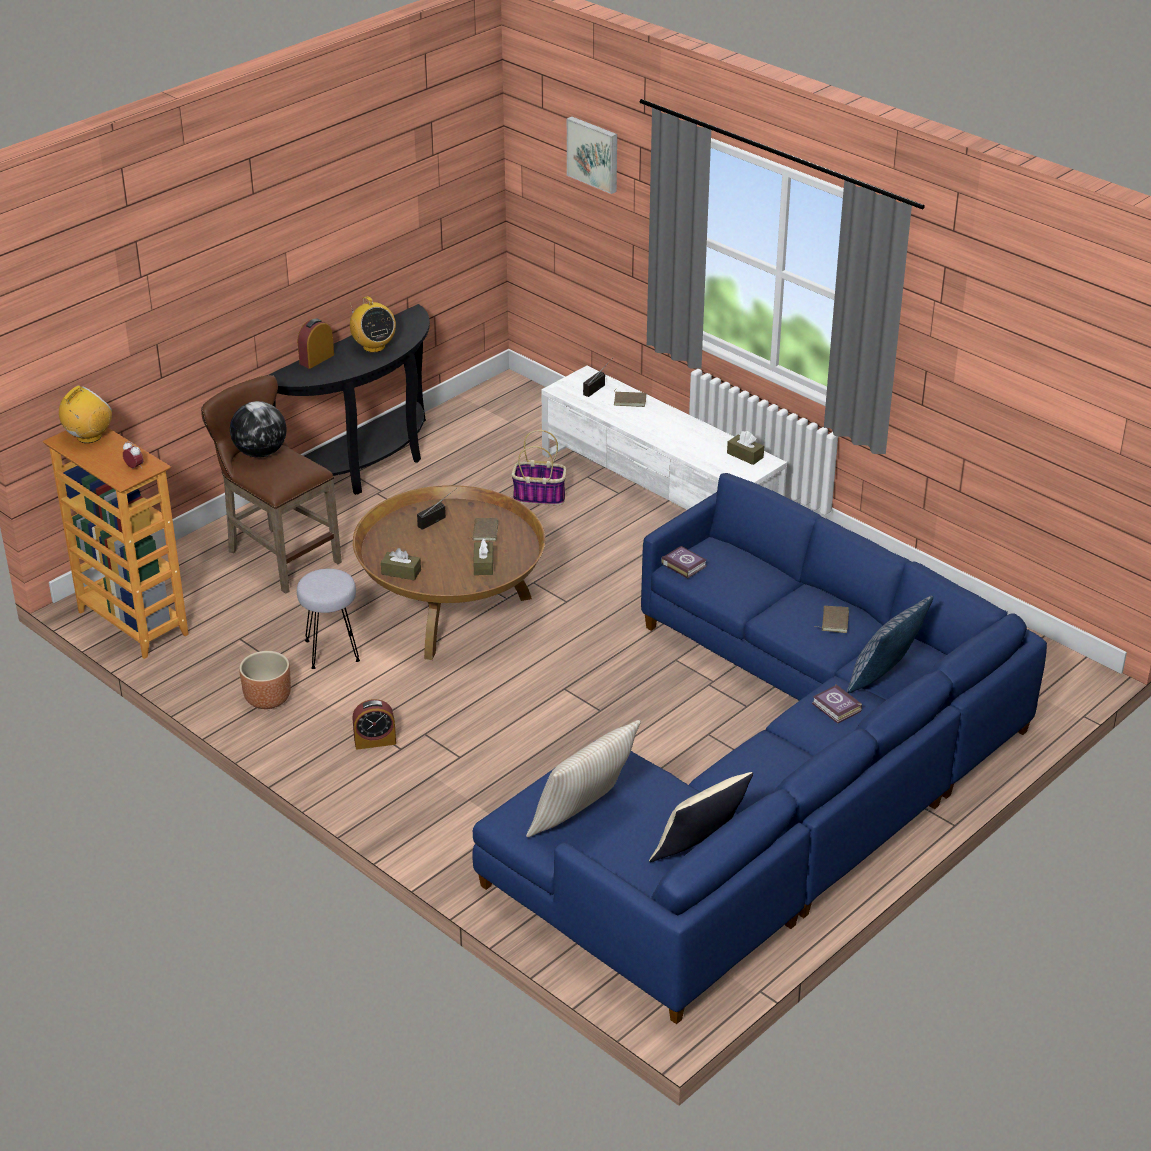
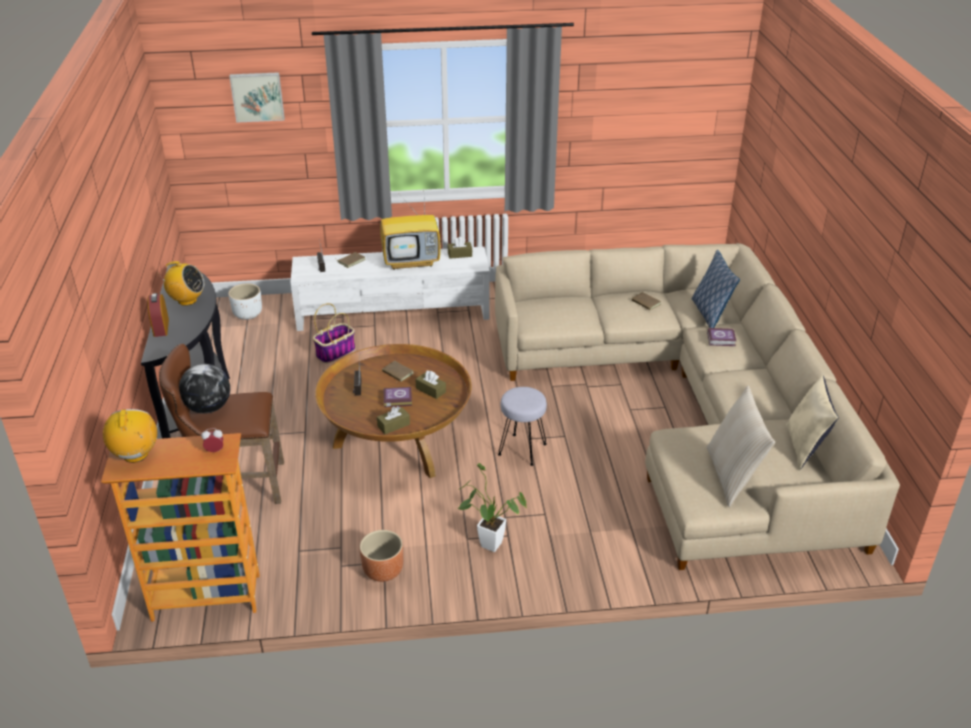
camera: 50 degrees left, 0 degrees up
grey stool [297,569,360,669] -> grey stool moved to [498,387,547,466]
alarm clock [352,699,396,750] -> potted plant [458,463,527,552]
blue sofa [472,473,1047,1024] -> beige sofa [495,243,900,570]
book [661,546,707,579] -> book moved to [384,387,412,407]
none -> white planter [228,284,262,320]
none -> television [380,197,441,270]

